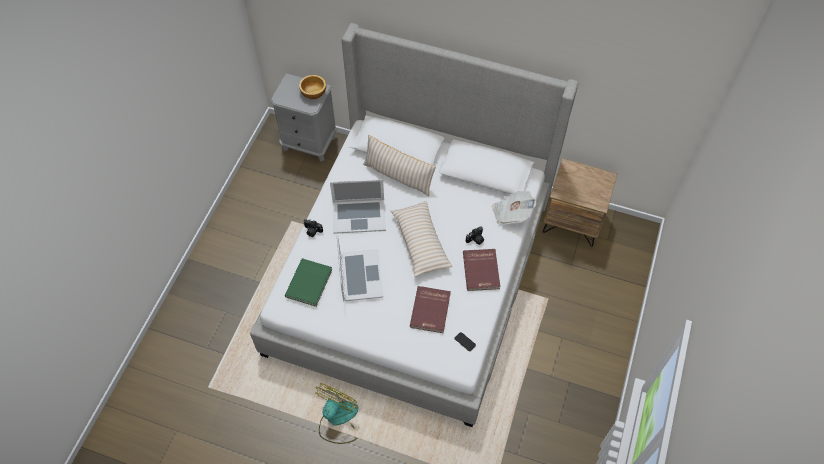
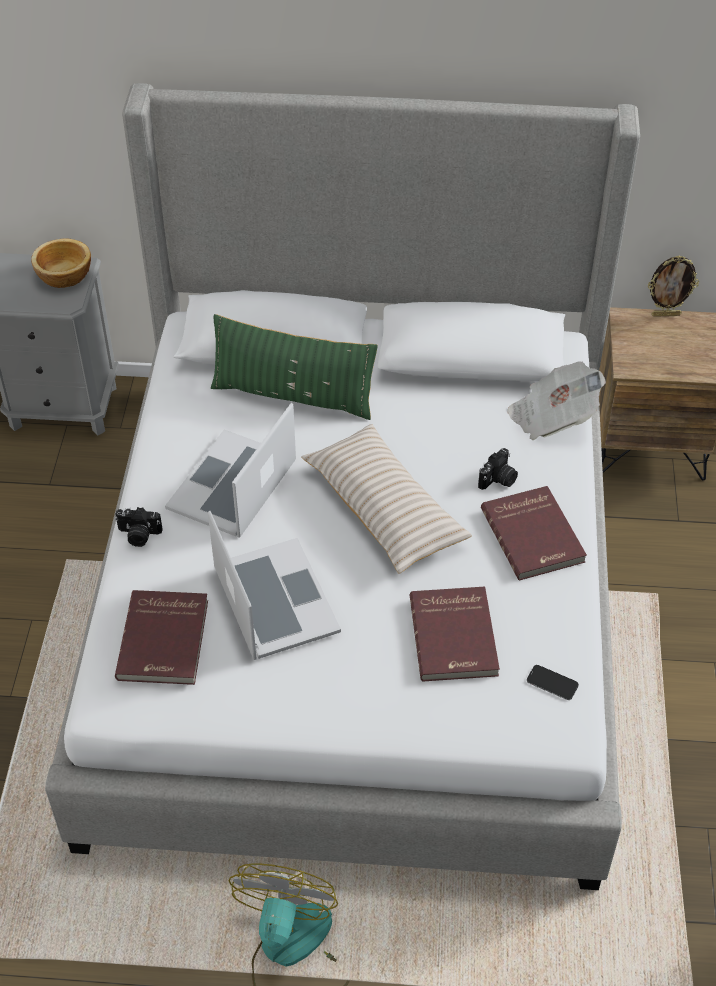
camera: 15 degrees left, 10 degrees down
green book [285,258,332,307] -> red book [115,590,208,685]
laptop [330,179,386,234] -> laptop turned 135 degrees clockwise [165,403,296,538]
beige pillow [363,135,436,196] -> green pillow [211,314,378,420]
none -> picture frame [648,256,699,317]

